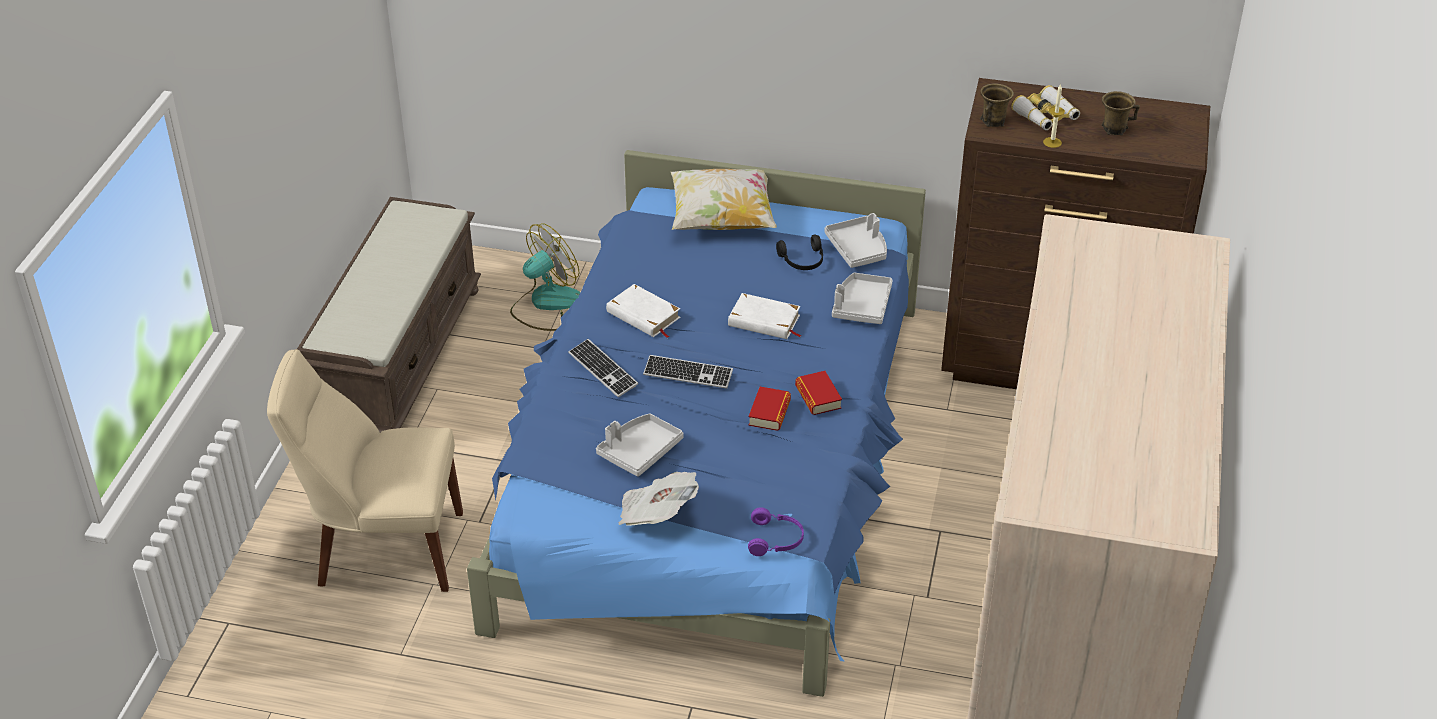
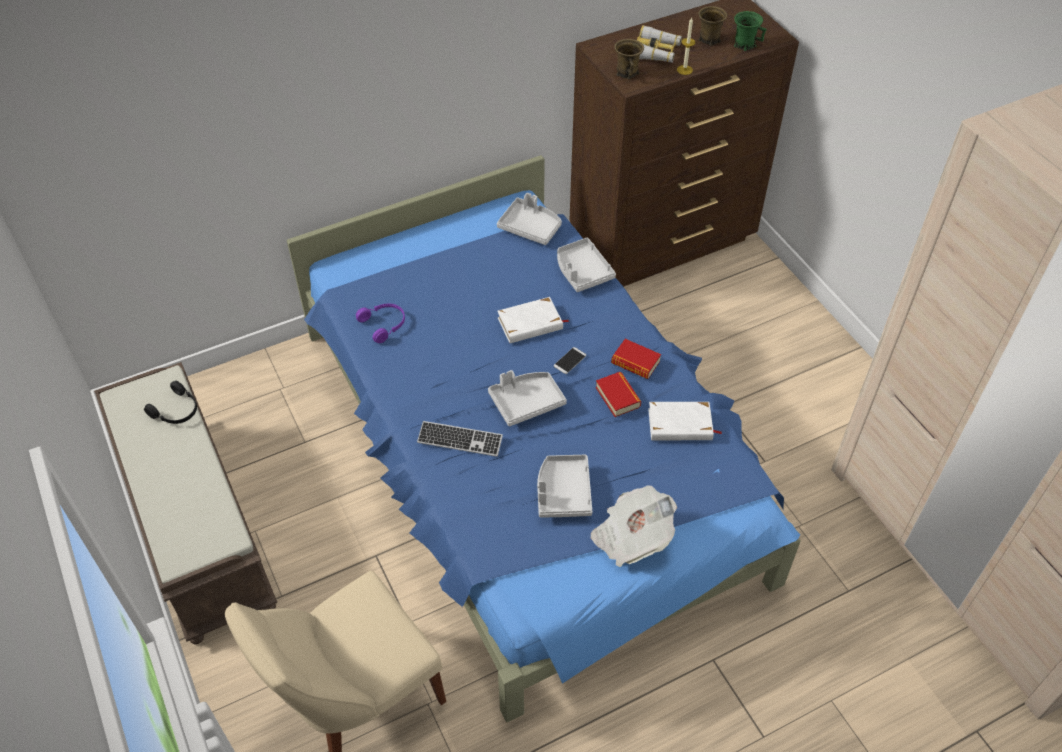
camera: 40 degrees left, 10 degrees up
fan [510,224,580,331] -> none
white book [606,284,680,338] -> white book moved to [648,402,722,440]
keyboard [643,355,733,389] -> grey tray [488,370,567,426]
pillow [671,169,777,230] -> none
purple headphones [748,507,804,556] -> purple headphones moved to [356,304,405,343]
black headphones [776,234,823,270] -> black headphones moved to [144,381,197,424]
none -> phone [554,347,586,374]
none -> green mug [734,11,767,51]

